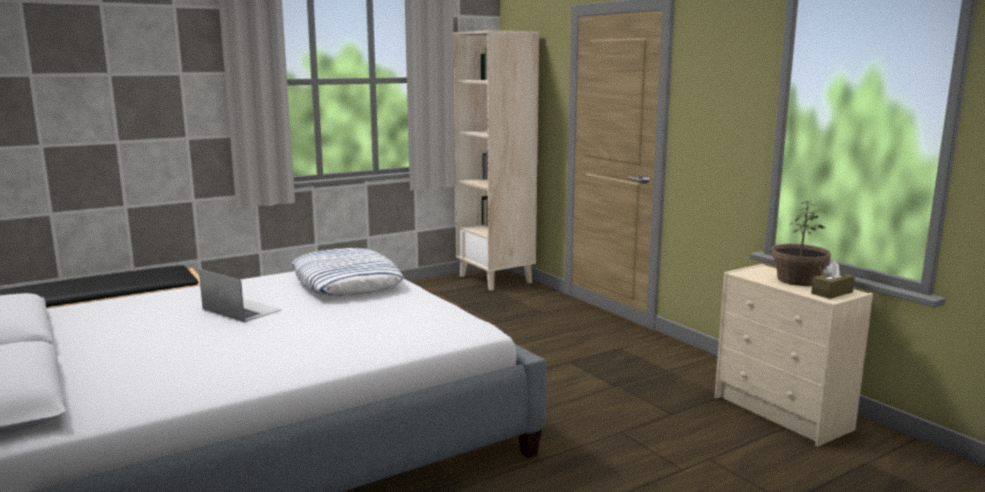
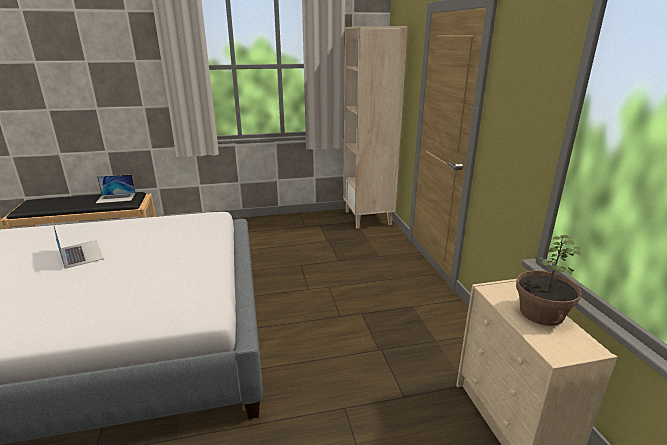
camera: 20 degrees right, 10 degrees up
pillow [291,248,404,296] -> none
brown tissue box [811,260,855,299] -> none
none -> laptop [96,174,136,203]

